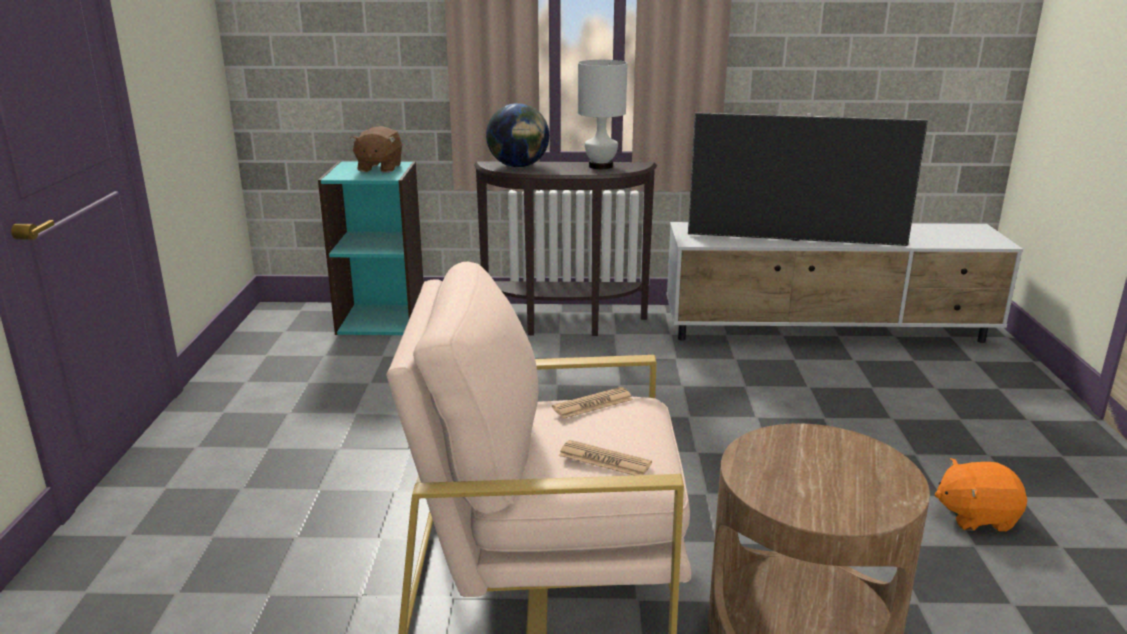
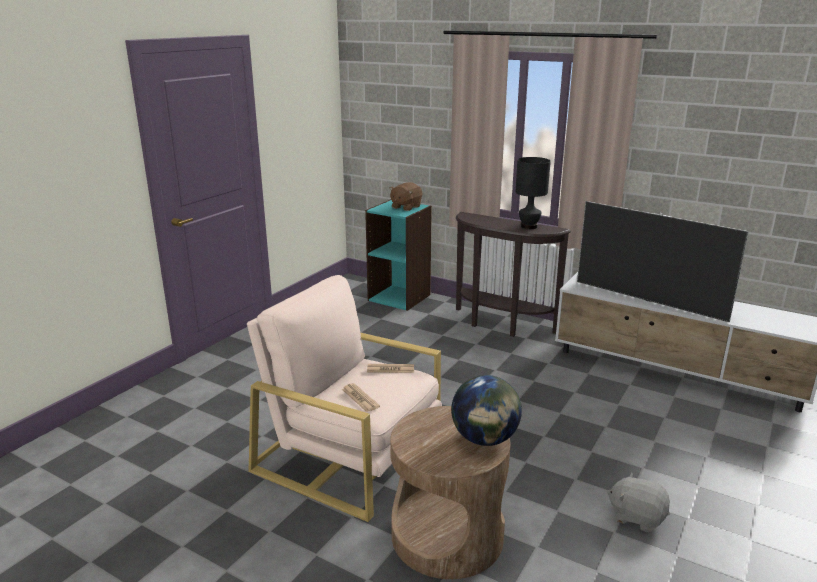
camera: 30 degrees right, 0 degrees up
globe [486,103,549,167] -> globe moved to [451,375,522,446]
white table lamp [578,60,628,169] -> black table lamp [516,157,551,229]
orange plush toy [935,458,1027,531] -> grey plush toy [607,472,670,532]

